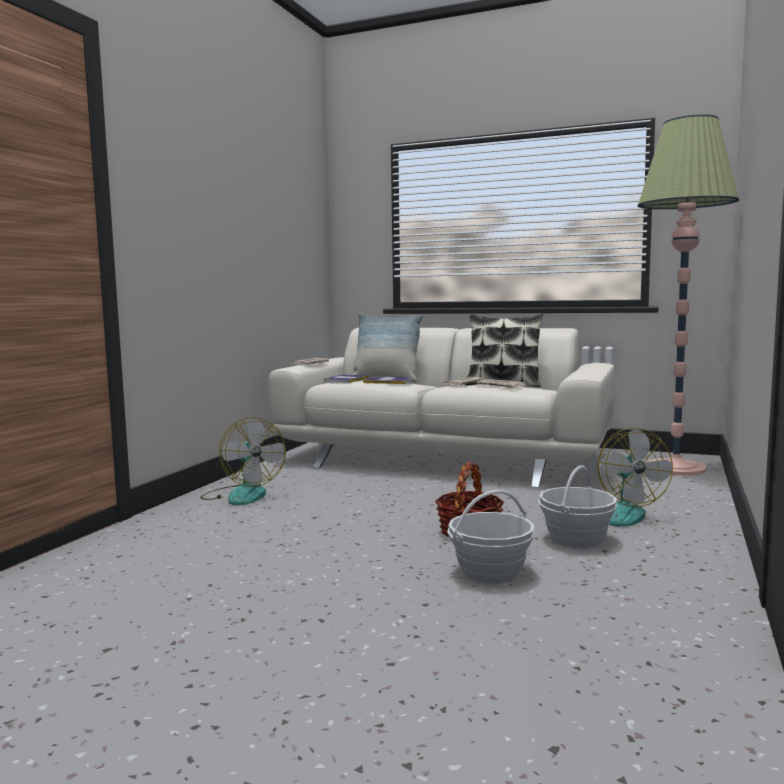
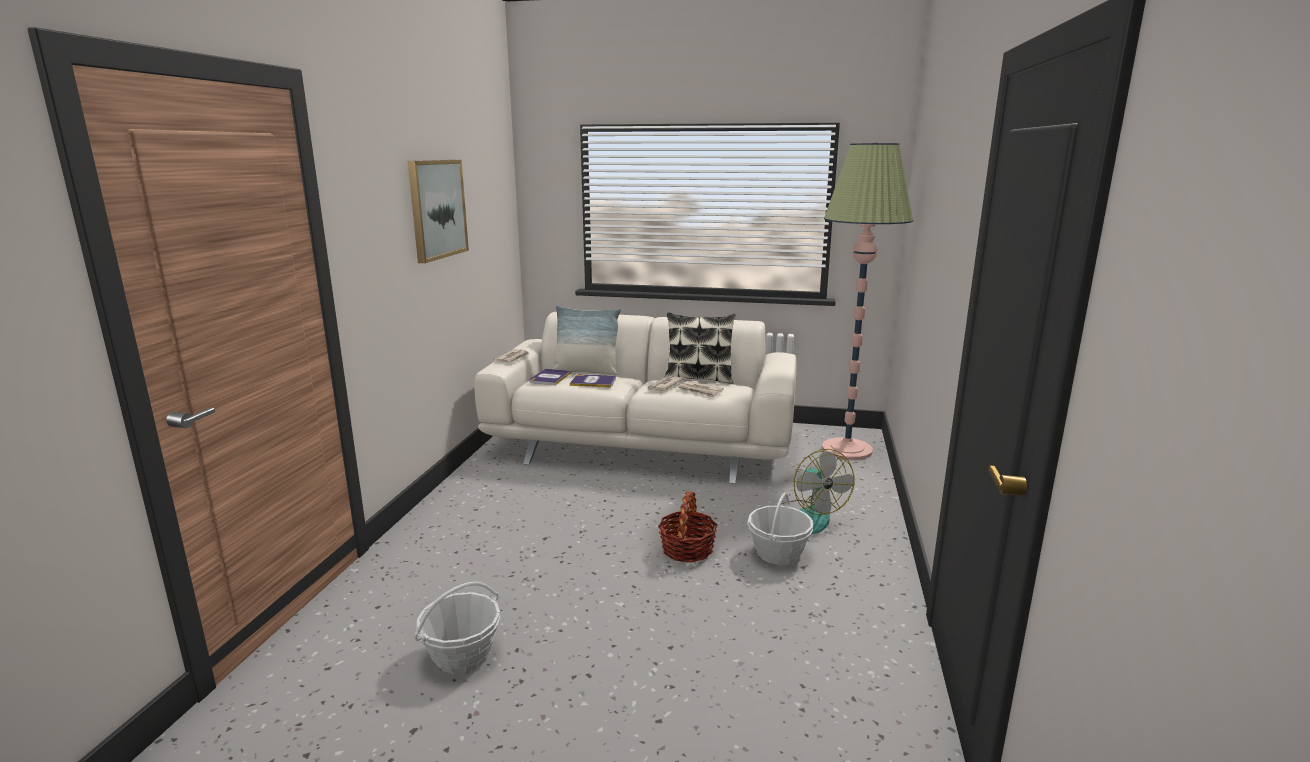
camera: 10 degrees left, 10 degrees up
fan [200,417,286,505] -> none
basket [447,490,534,584] -> basket moved to [414,581,500,673]
none -> picture [408,160,469,263]

